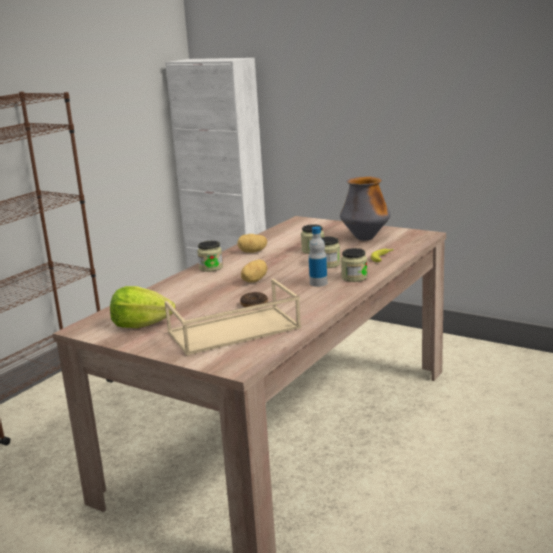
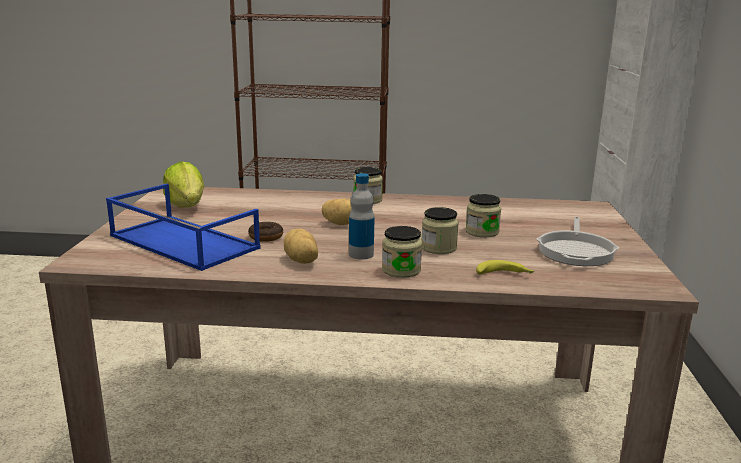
camera: 60 degrees right, 0 degrees up
beige tray [165,279,301,355] -> blue tray [106,184,261,271]
potato [237,234,267,253] -> potato moved to [284,229,318,264]
vase [340,176,391,241] -> frying pan [537,217,619,266]

